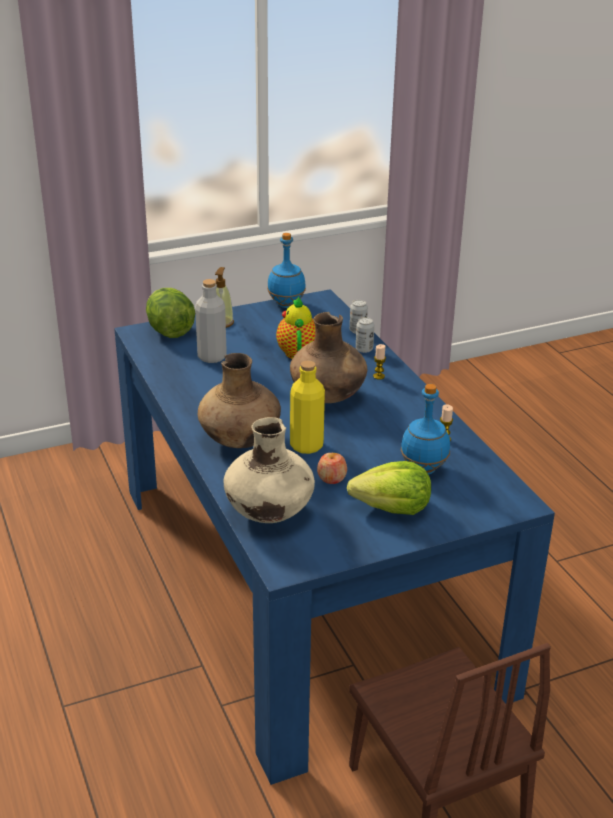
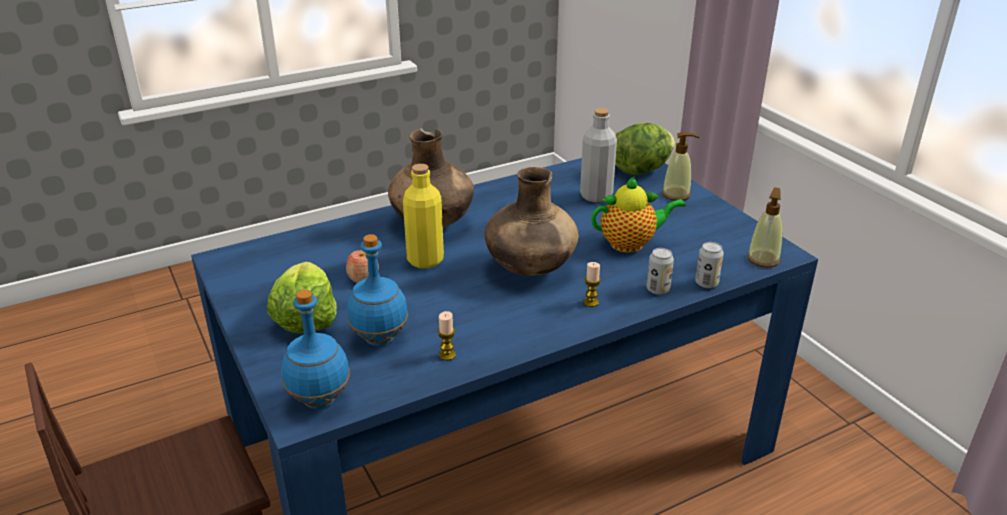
camera: 85 degrees right, 0 degrees up
beige vase [224,417,315,523] -> none
blue bottle [267,233,306,308] -> blue bottle moved to [282,289,350,409]
none -> soap dispenser [747,187,783,268]

